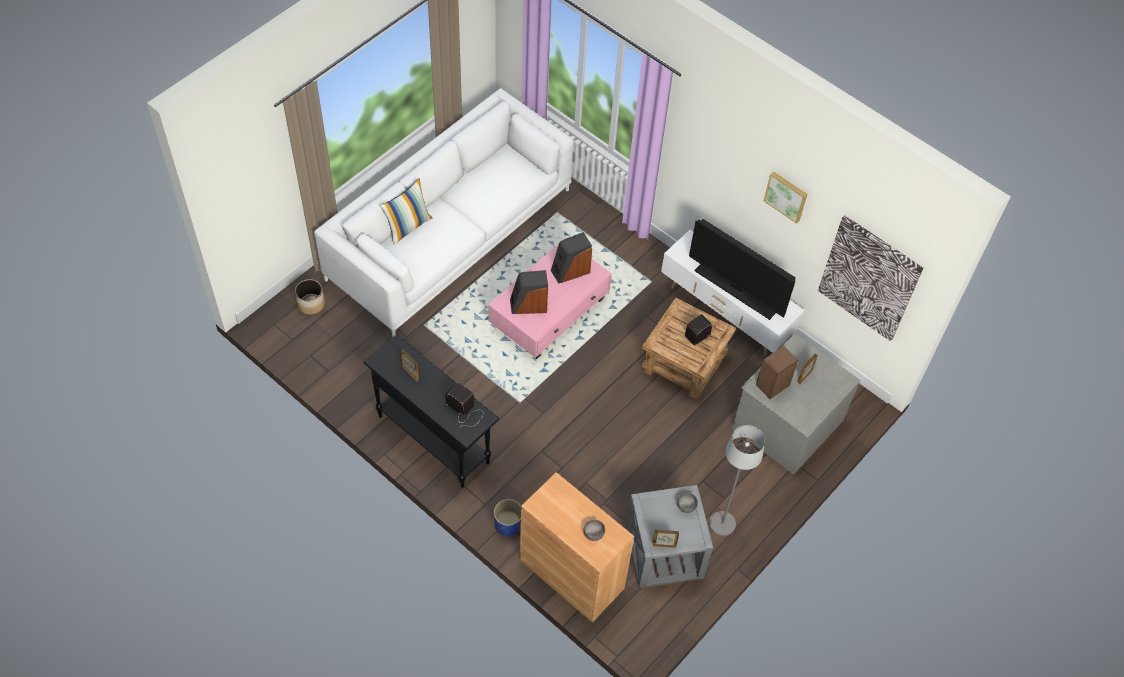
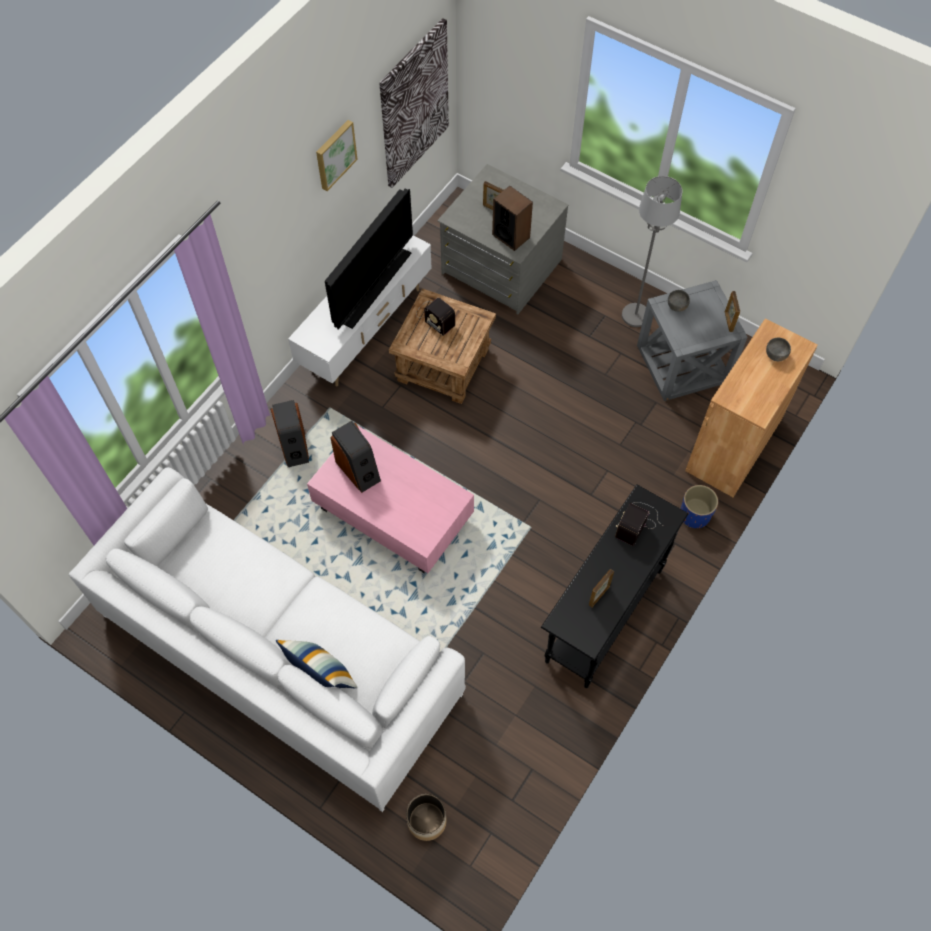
camera: 95 degrees left, 5 degrees up
speaker [510,270,548,314] -> speaker moved to [270,400,309,467]

